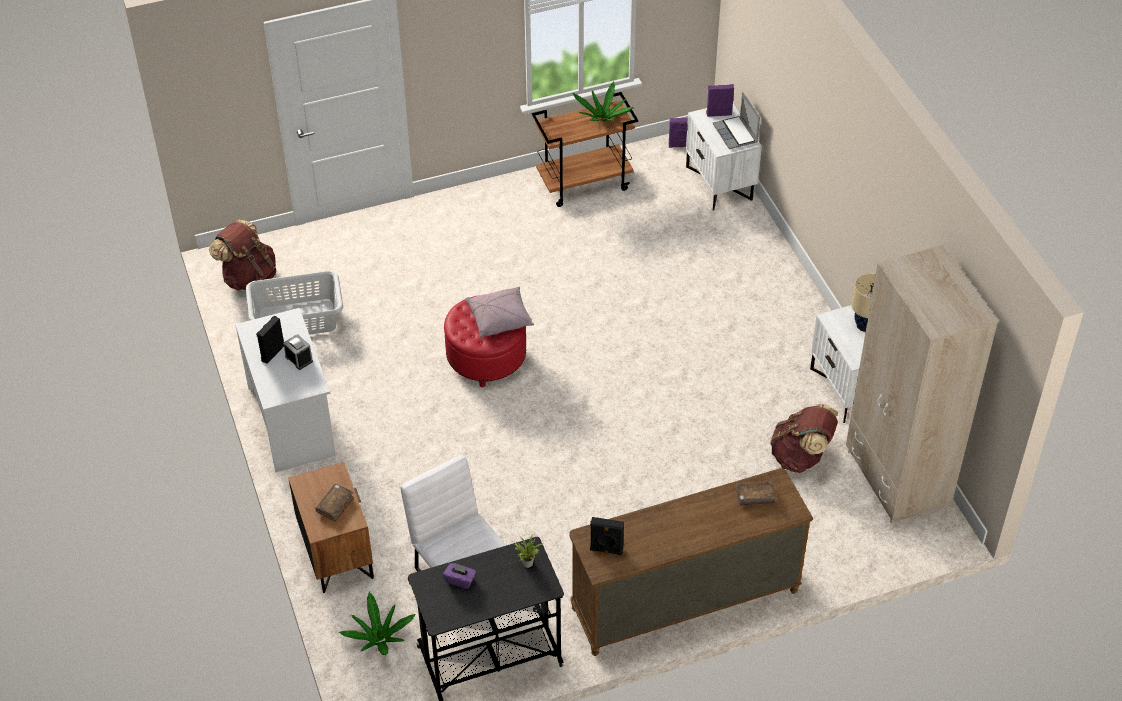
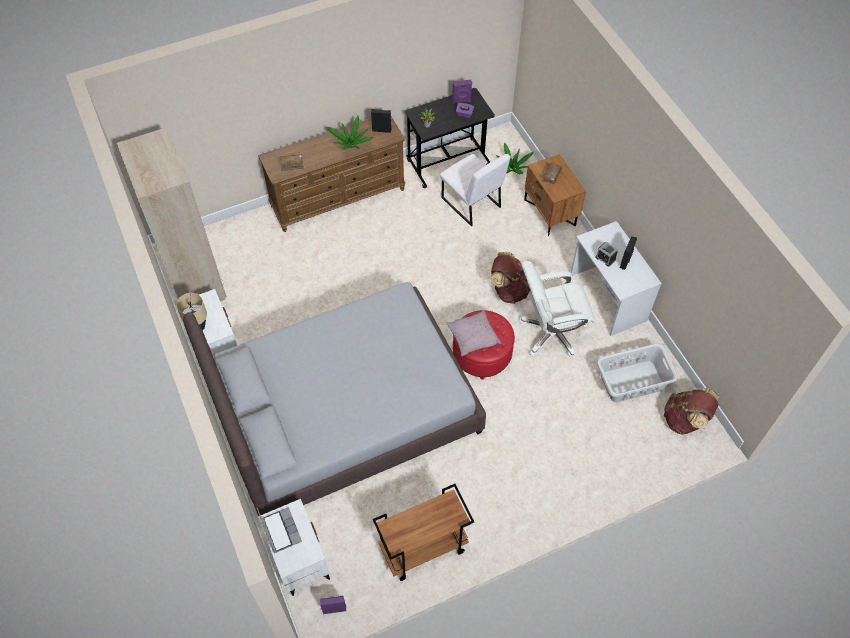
camera: 175 degrees right, 10 degrees up
potted plant [573,81,634,122] -> potted plant moved to [327,116,373,150]
purple speaker [706,84,734,117] -> purple speaker moved to [452,80,472,104]
brown backpack [770,404,838,473] -> brown backpack moved to [491,252,530,304]
none -> grey bed [183,282,486,516]
none -> white office chair [519,261,595,356]

